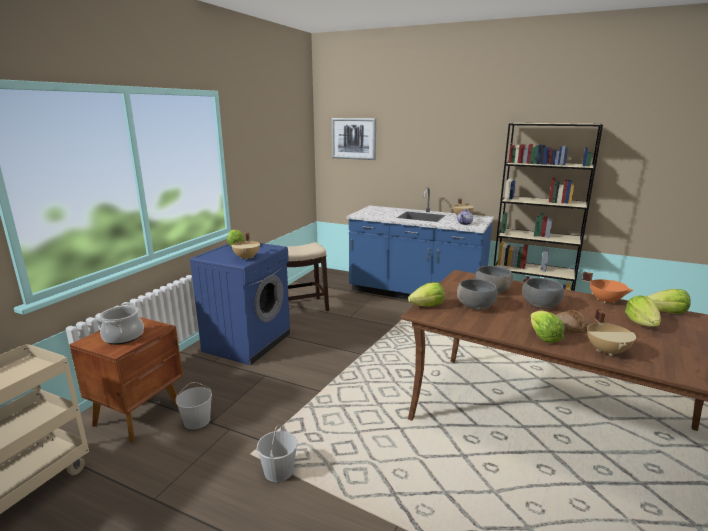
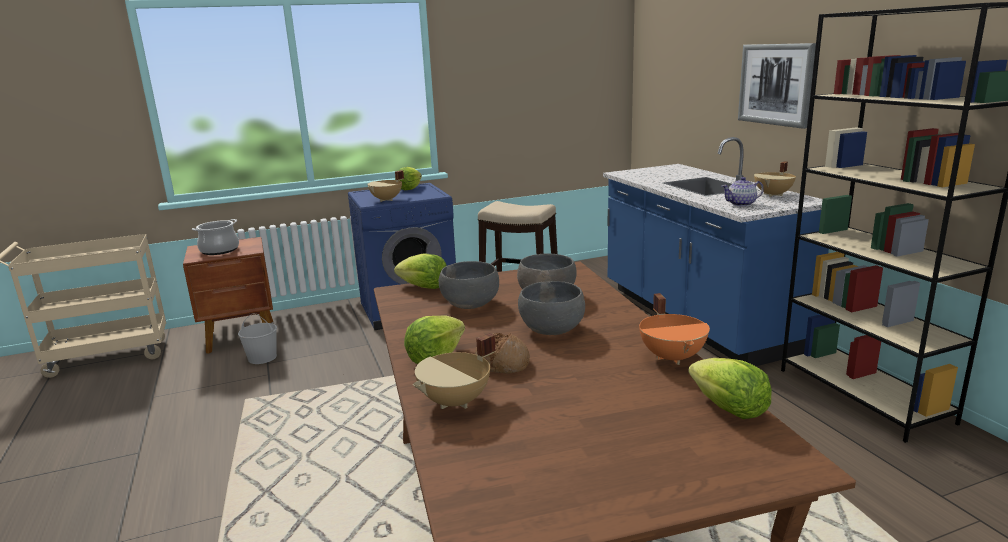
camera: 45 degrees right, 0 degrees up
white bucket [257,425,297,482] -> none
picture [331,118,376,160] -> picture moved to [738,43,816,129]
lettuce [625,295,661,327] -> none

